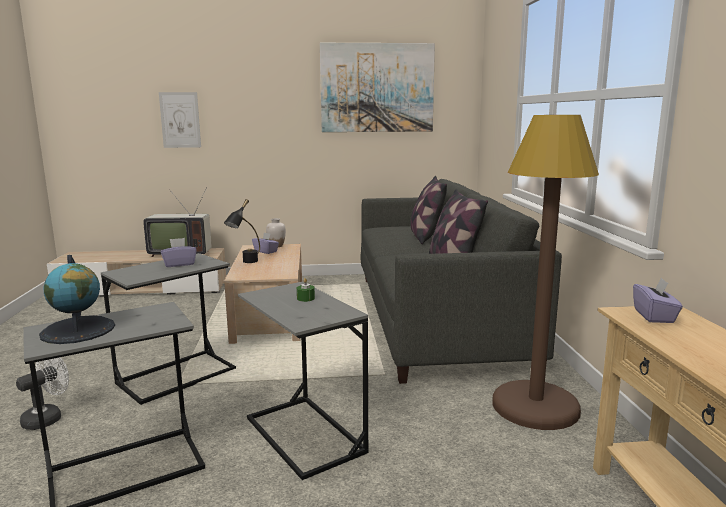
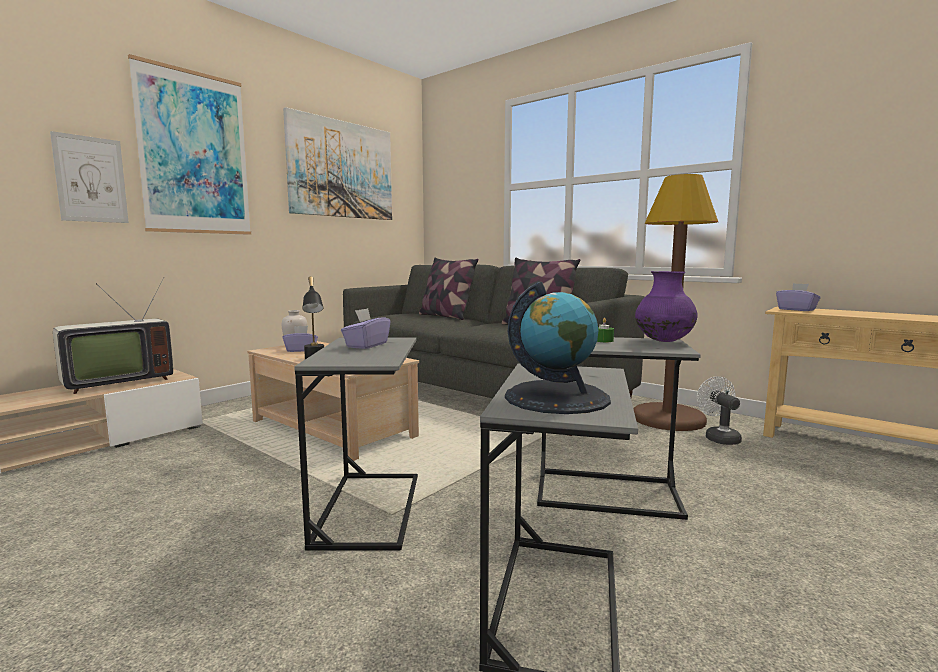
camera: 45 degrees left, 5 degrees down
white fan [16,357,69,430] -> white fan moved to [697,376,742,445]
none -> picture [128,54,251,235]
none -> purple vase [635,271,698,342]

